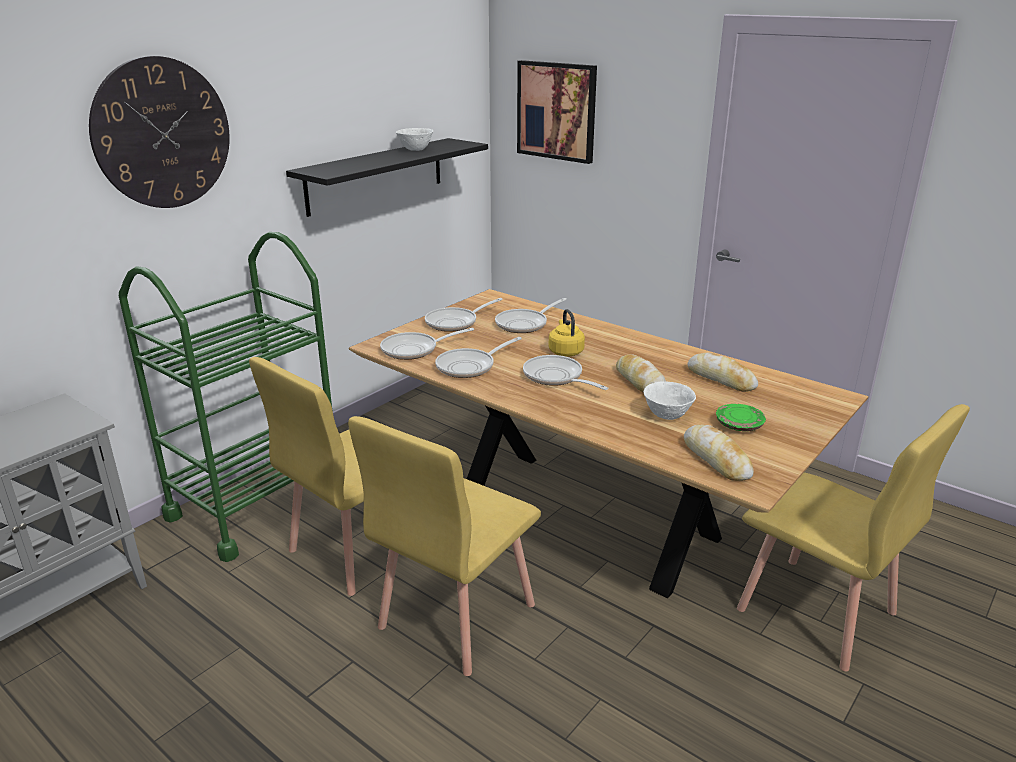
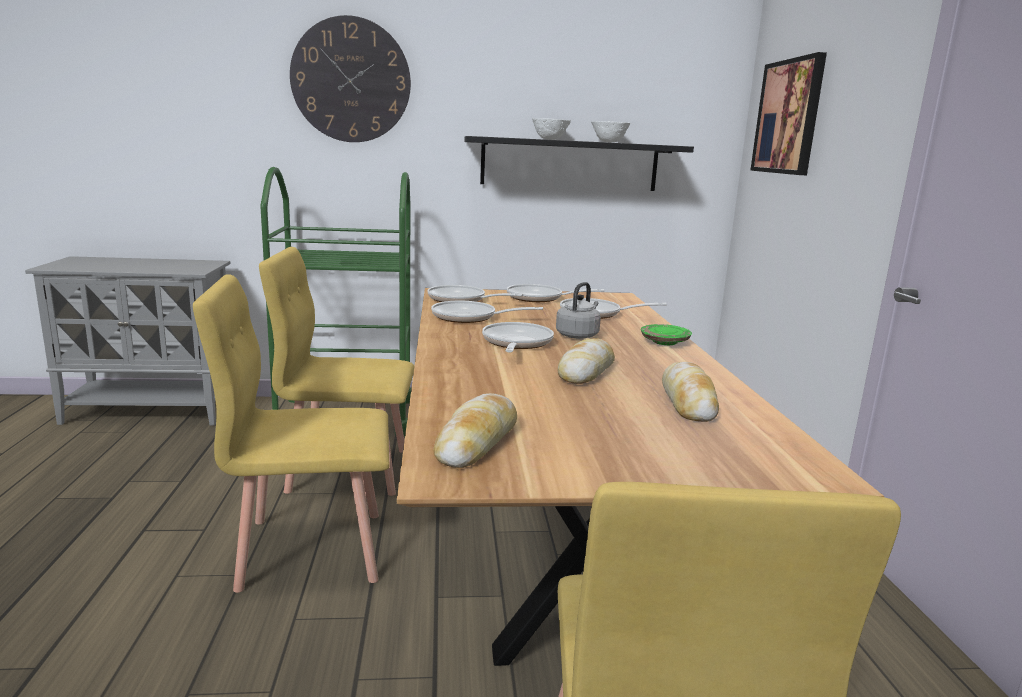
camera: 45 degrees right, 10 degrees down
yellow kettle [549,309,585,357] -> grey kettle [556,282,601,339]
white bowl [644,382,696,420] -> white bowl moved to [532,118,571,140]
green plate [716,404,766,431] -> green plate moved to [641,324,692,345]

